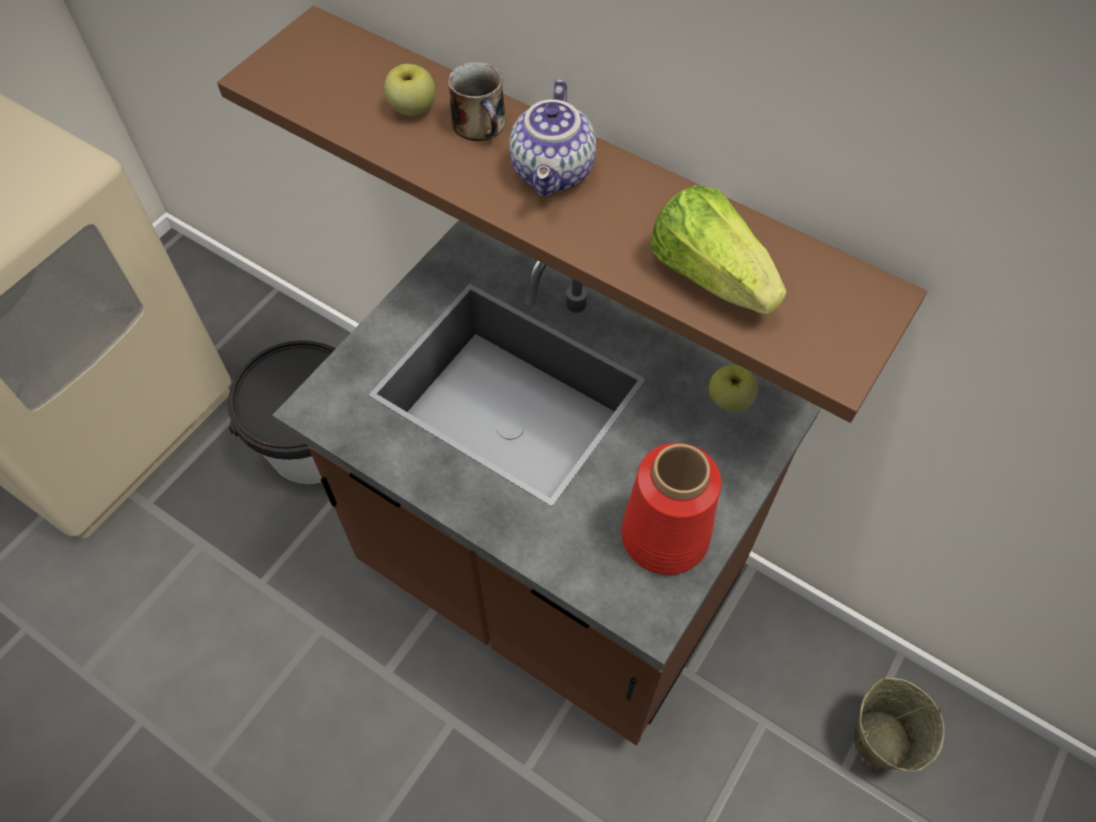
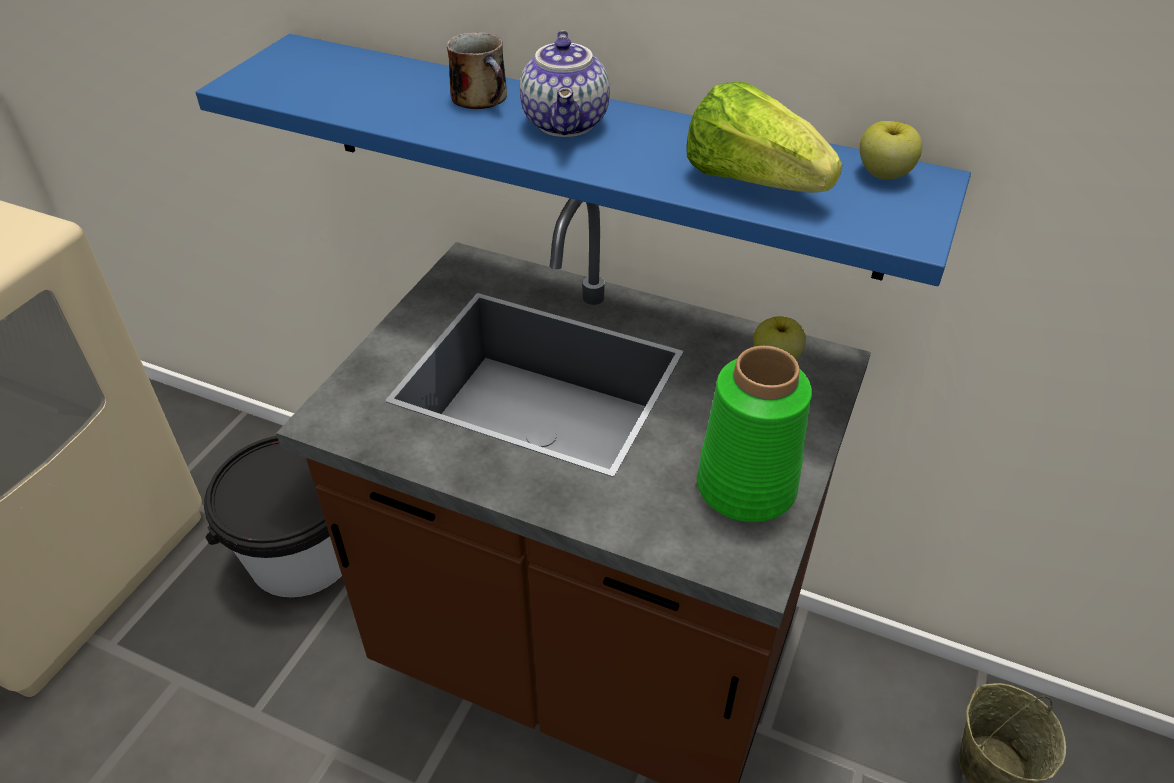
camera: 10 degrees left, 15 degrees down
brown shelf [217,6,927,423] -> blue shelf [196,34,971,286]
apple [384,64,435,116] -> apple moved to [860,121,922,180]
red vase [621,443,721,575] -> green vase [697,346,812,522]

